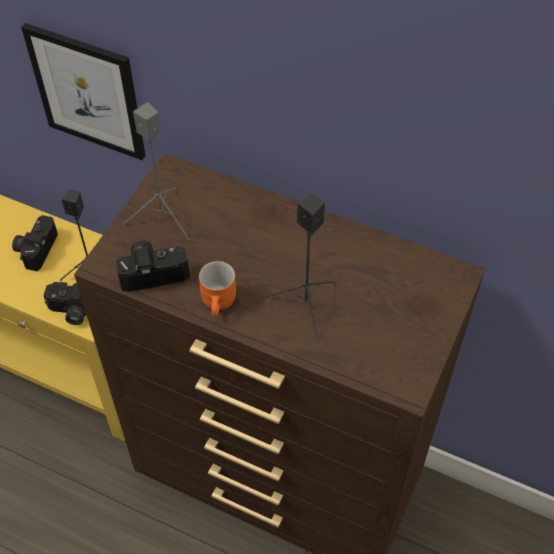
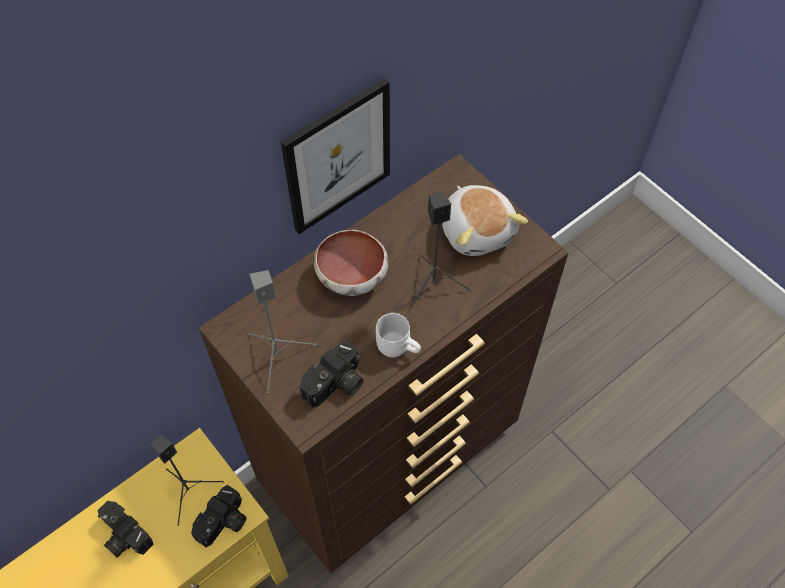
camera: 65 degrees left, 5 degrees up
picture [21,23,145,160] -> picture moved to [281,78,390,234]
camera [116,241,190,292] -> camera turned 150 degrees counterclockwise [299,340,363,408]
orange mug [199,261,236,317] -> white mug [376,313,421,357]
none -> bowl [314,230,388,296]
none -> plush toy [442,185,528,256]

